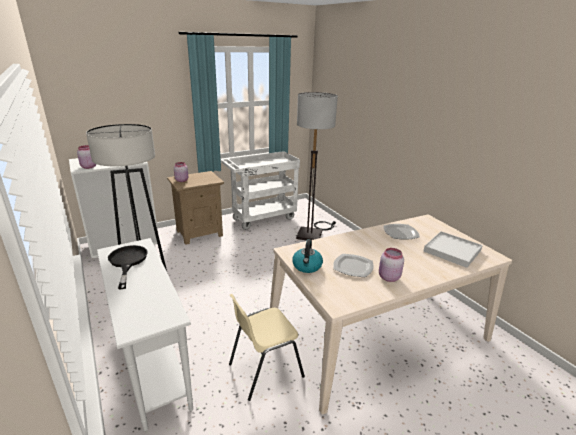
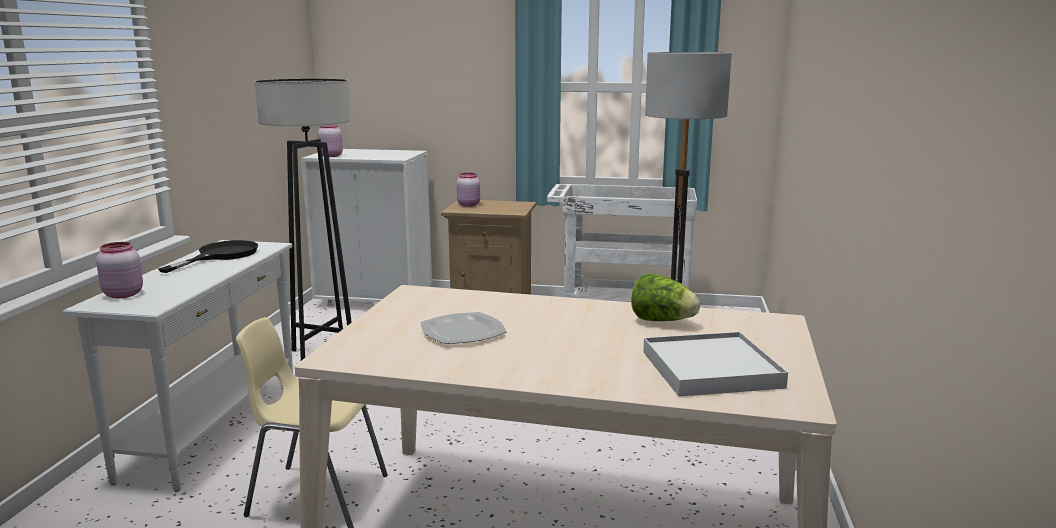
camera: 40 degrees right, 10 degrees down
kettle [292,239,323,273] -> none
pink jar [379,248,404,282] -> pink jar moved to [96,242,143,298]
plate [384,224,420,240] -> lettuce [631,274,700,321]

